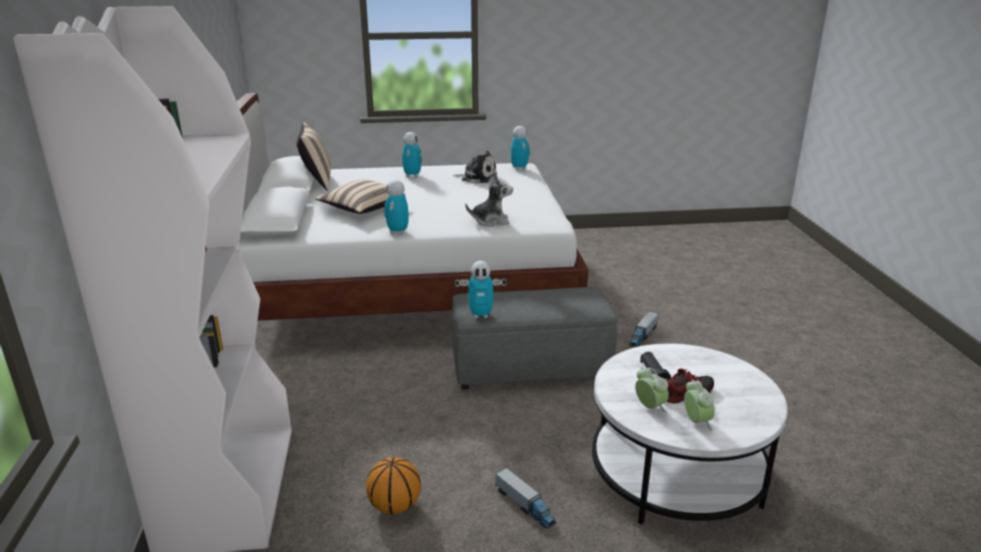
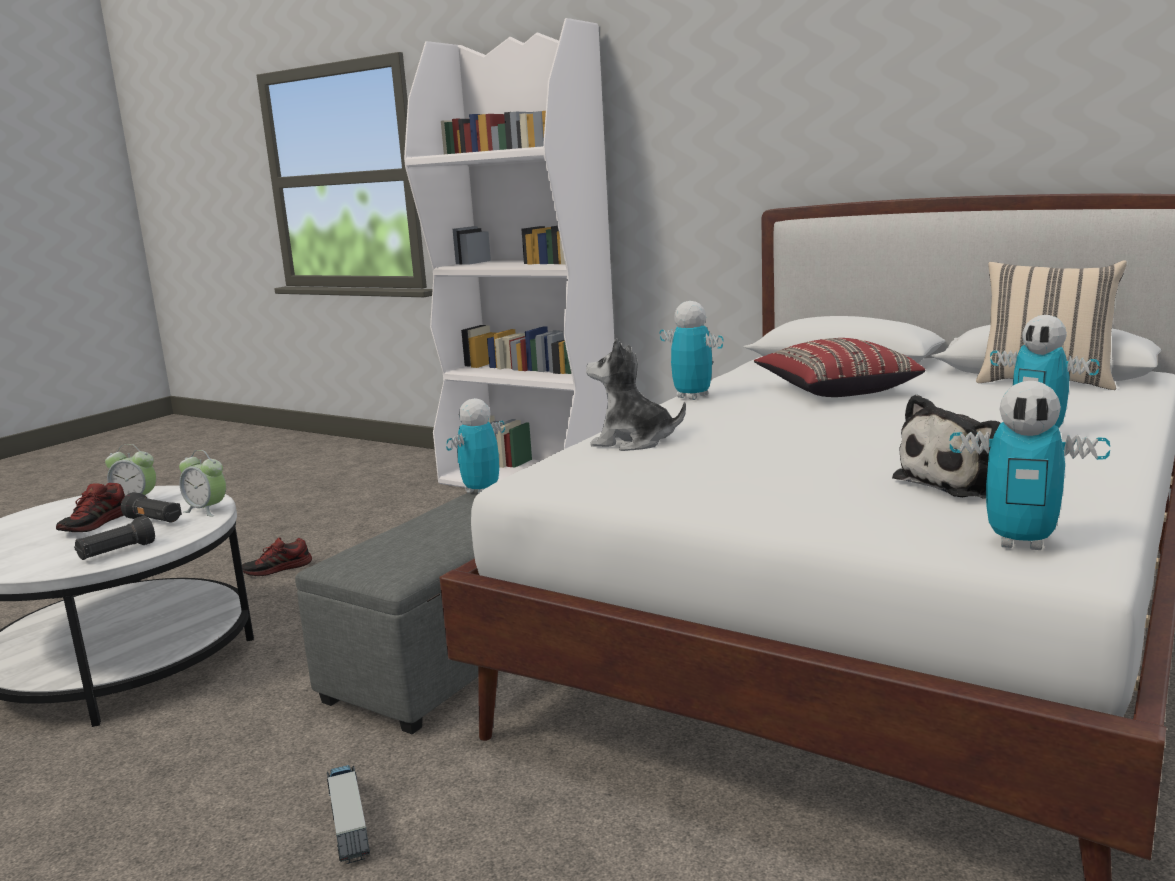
camera: 130 degrees right, 10 degrees down
beige pillow [315,179,405,214] -> red pillow [754,338,925,397]
basketball [366,457,421,514] -> none
plush toy [465,174,513,227] -> plush toy turned 75 degrees clockwise [586,338,686,451]
toy truck [495,468,557,529] -> shoe [242,538,312,576]
alarm clock [684,380,714,431] -> alarm clock moved to [179,450,226,517]
none -> black flashlight [74,516,155,560]

